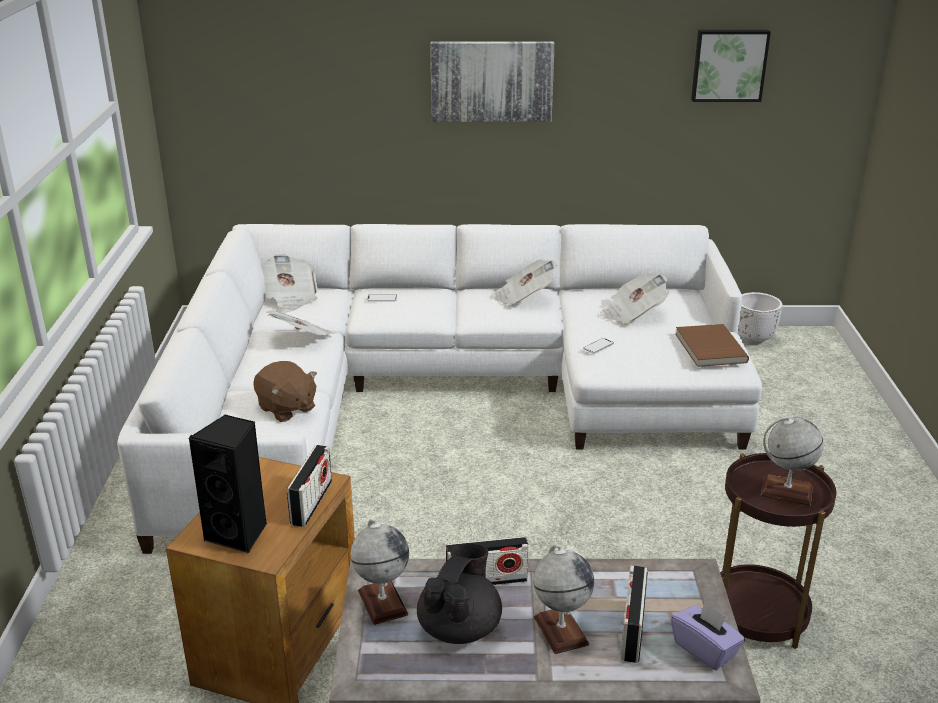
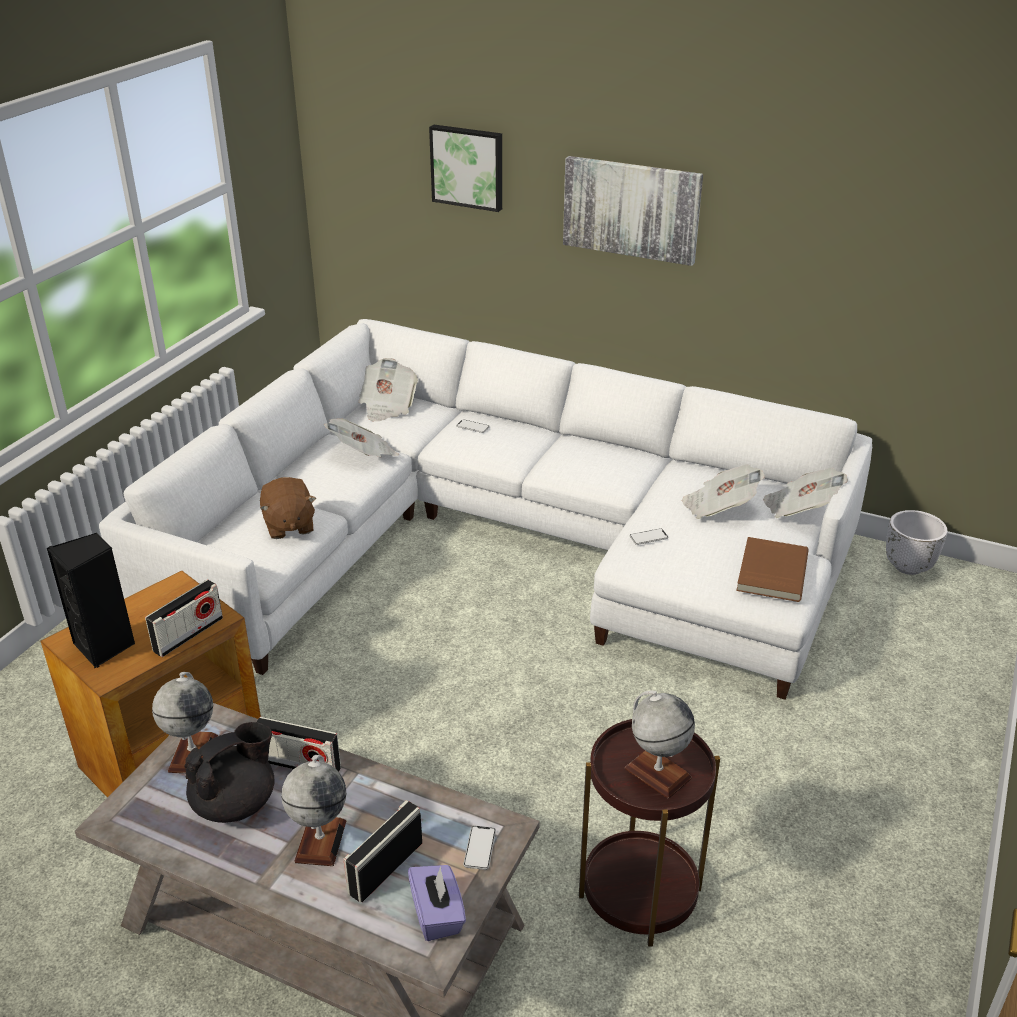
camera: 25 degrees right, 5 degrees up
newspaper [491,259,557,306] -> newspaper moved to [763,468,848,518]
picture [691,30,771,102] -> picture moved to [429,125,502,212]
none -> phone [463,826,496,870]

